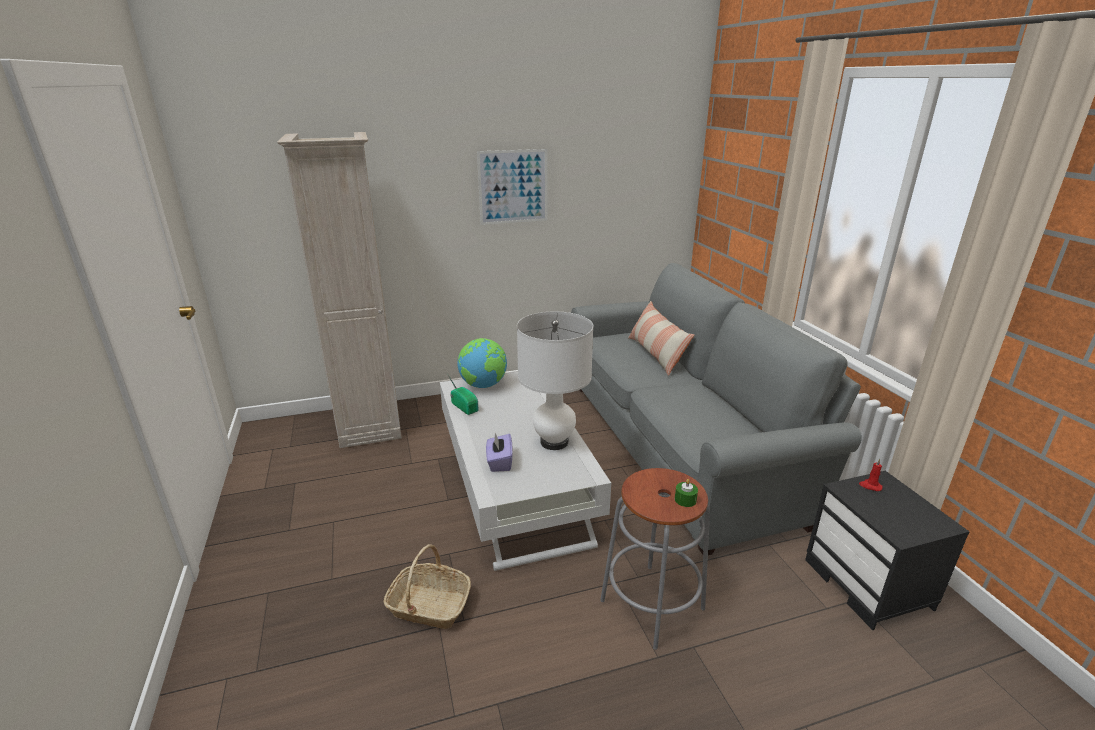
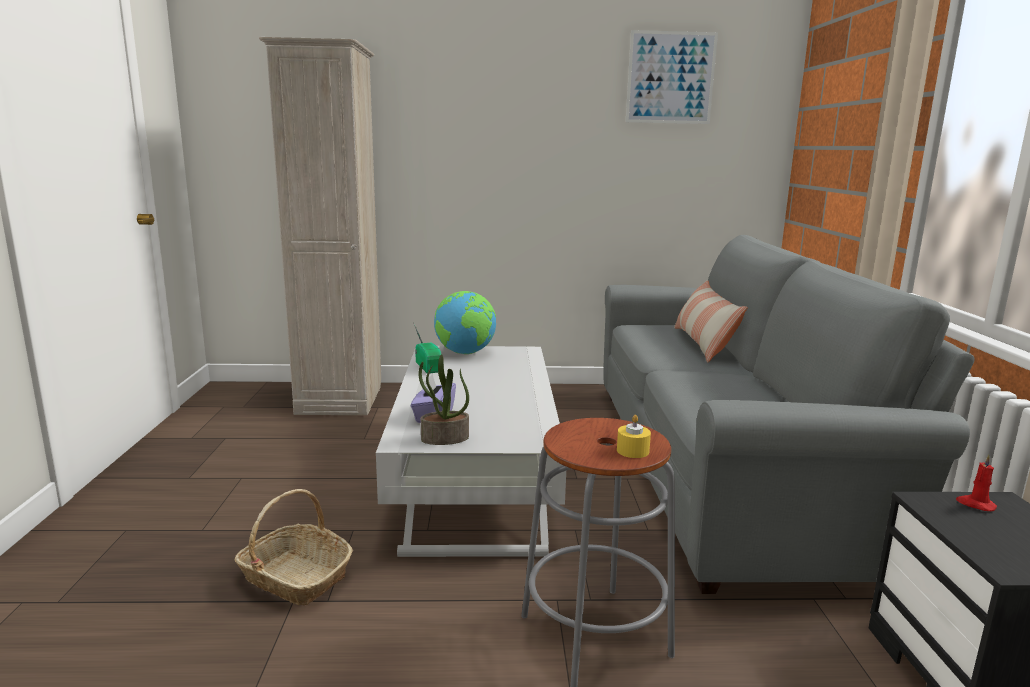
camera: 15 degrees right, 10 degrees down
picture [477,149,547,225] -> picture moved to [626,30,718,124]
white table lamp [517,311,593,450] -> none
green candle [675,479,698,507] -> yellow candle [617,415,651,458]
none -> potted plant [418,354,469,445]

